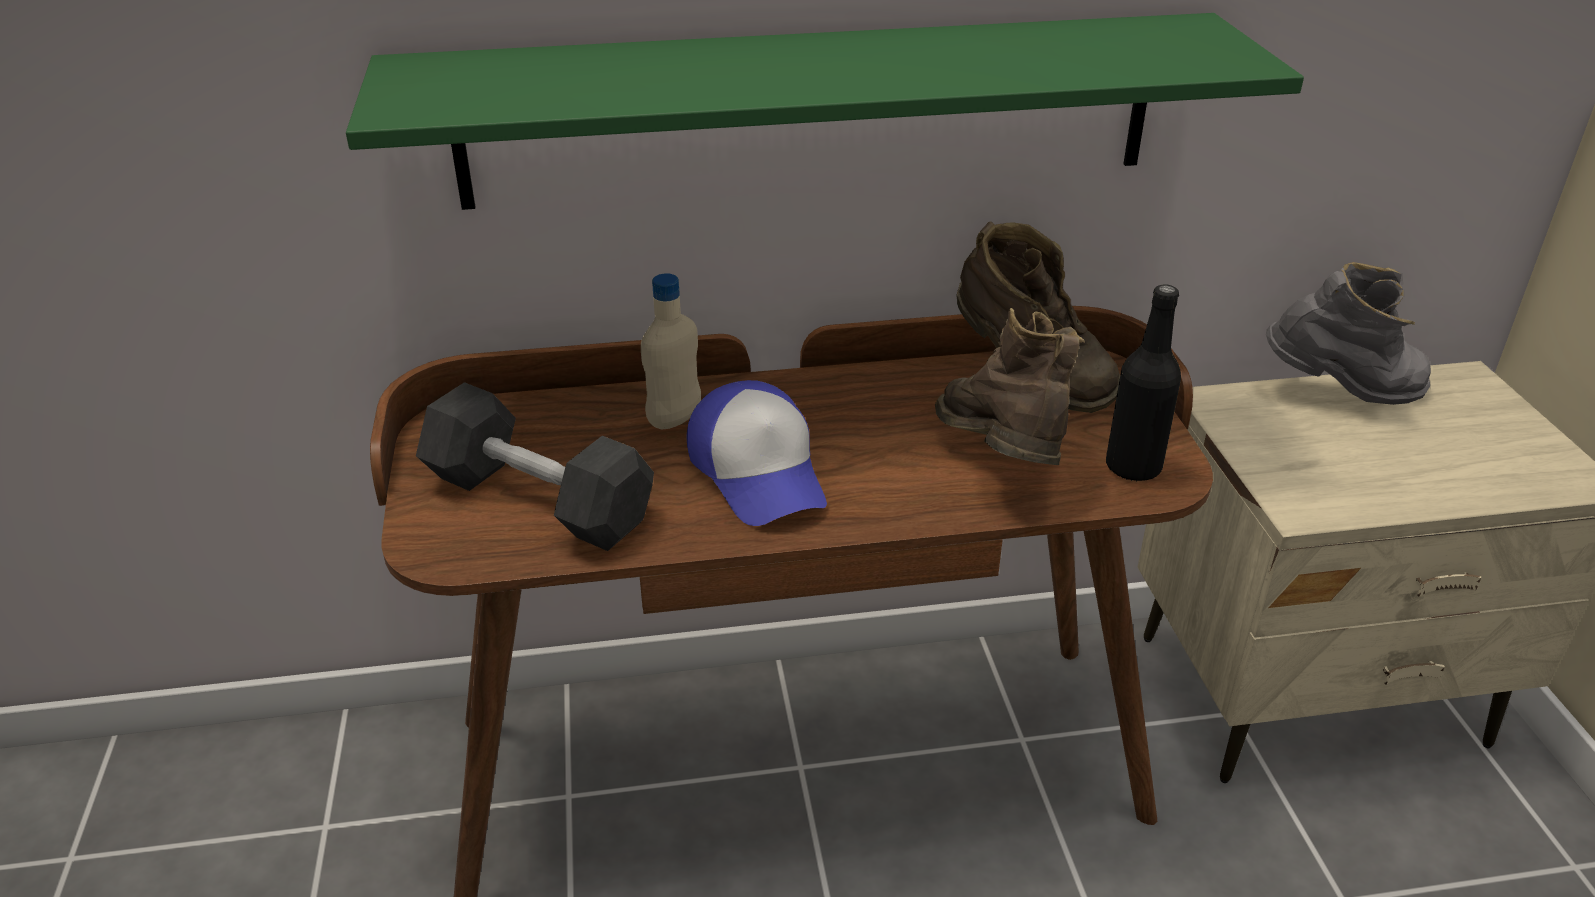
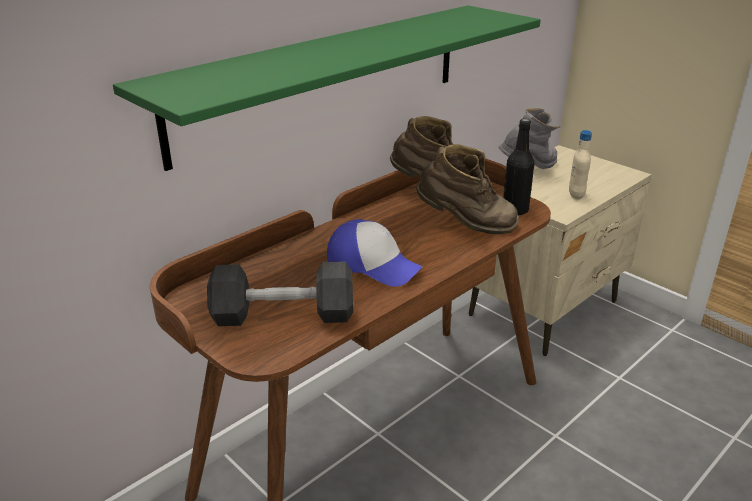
camera: 35 degrees left, 5 degrees down
beige bottle [641,273,701,429] -> beige bottle moved to [569,130,592,200]
brown boot [935,308,1085,465] -> brown boot turned 150 degrees clockwise [416,144,519,234]

